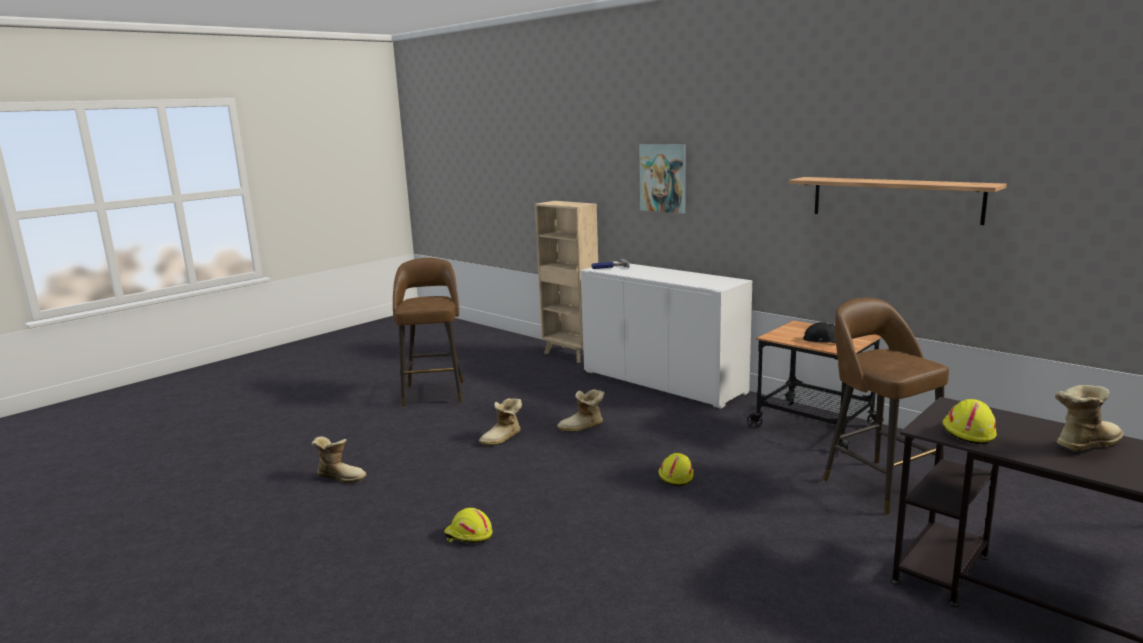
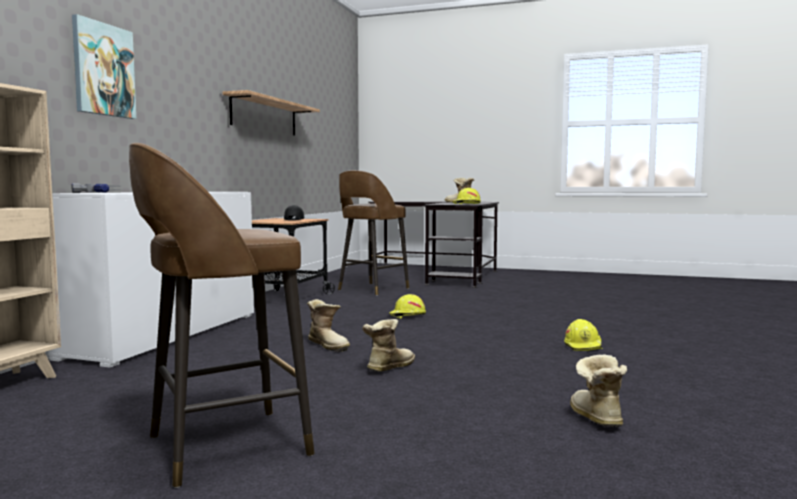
camera: 115 degrees left, 10 degrees down
boot [479,398,522,447] -> boot turned 75 degrees counterclockwise [362,319,415,372]

